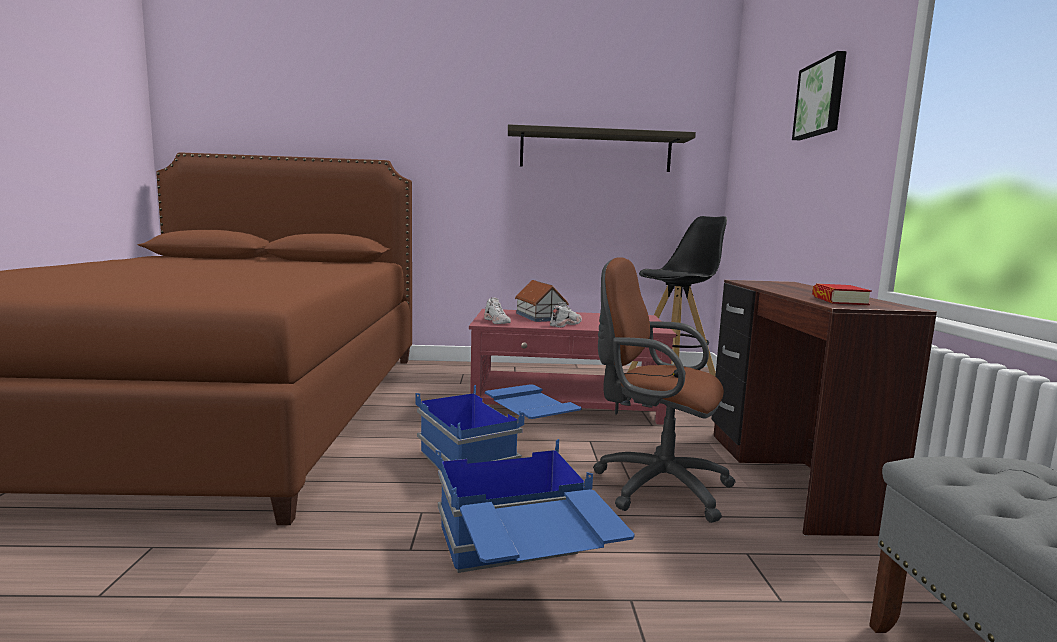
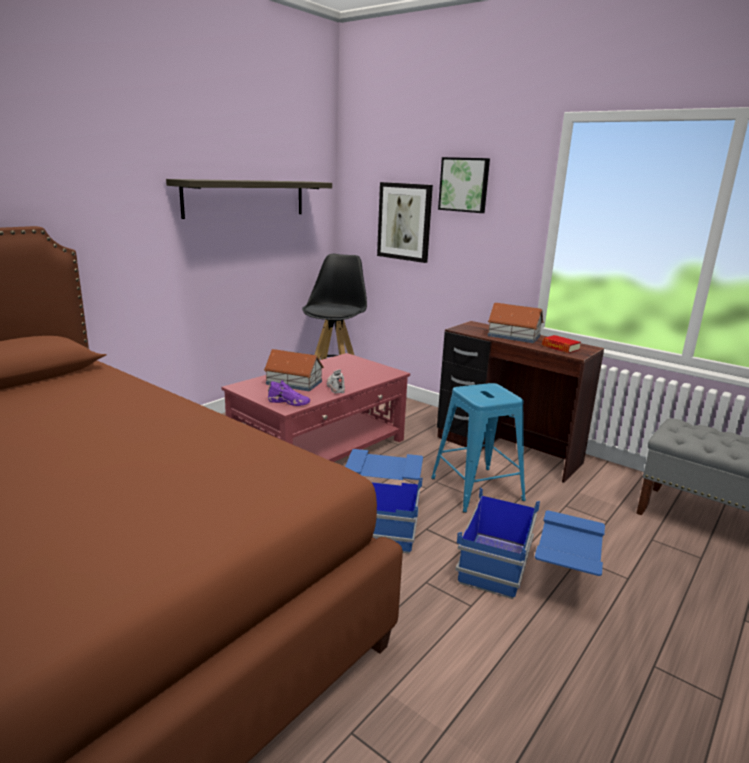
camera: 50 degrees left, 10 degrees up
white shoe [484,297,511,324] -> purple shoe [268,380,310,406]
brown office chair [593,257,736,523] -> blue stool [431,383,526,513]
none -> picture [377,182,433,263]
none -> toy house [488,303,544,343]

